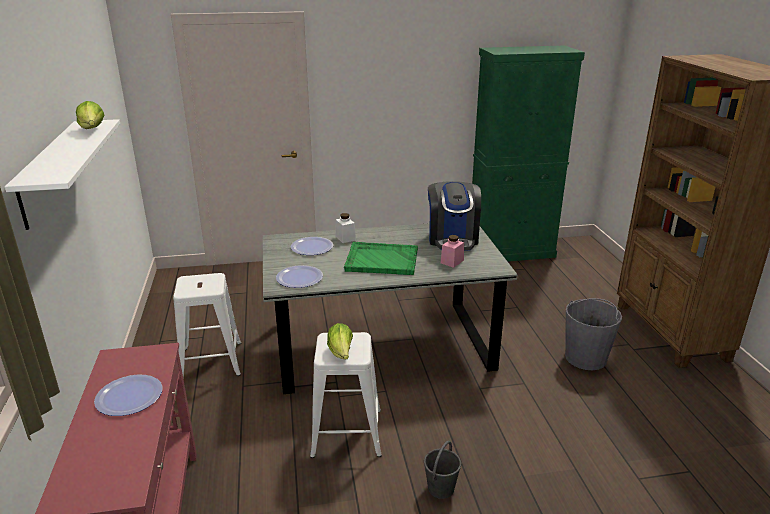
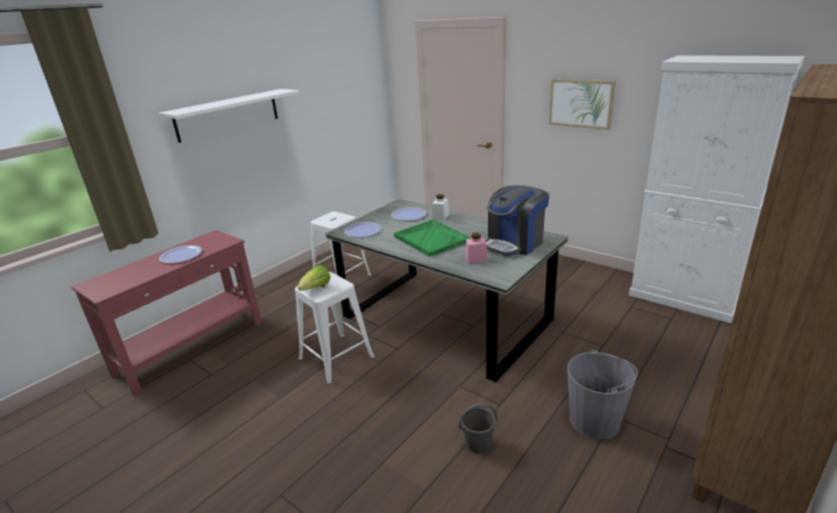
camera: 50 degrees right, 0 degrees up
lettuce [76,101,104,129] -> none
grey bucket [424,441,461,499] -> grey bucket moved to [459,404,498,454]
green cabinet [472,45,585,262] -> white cabinet [629,55,805,323]
none -> picture [549,79,616,130]

